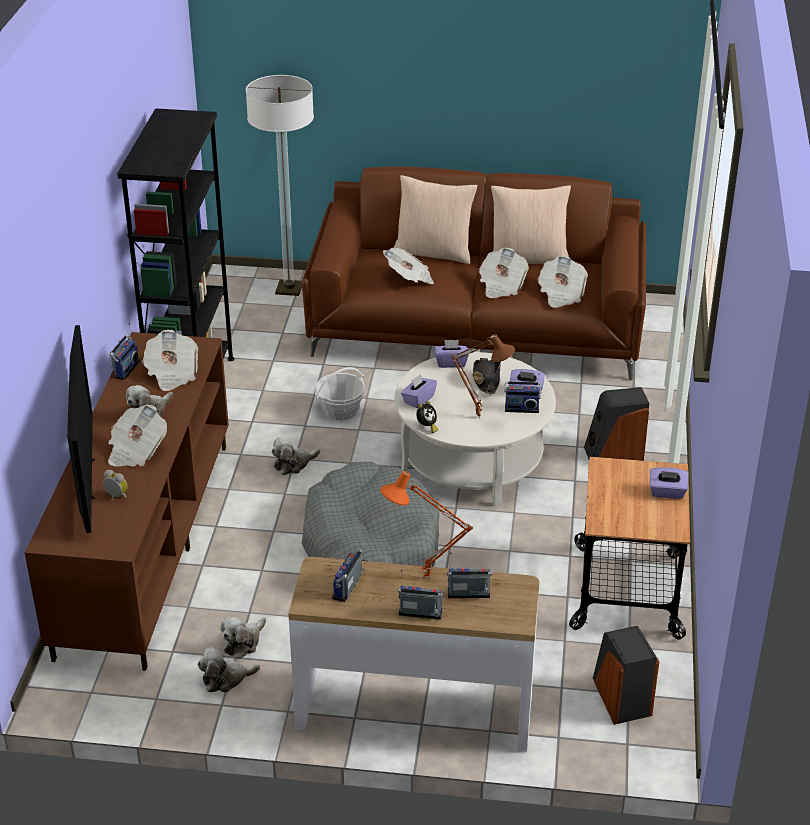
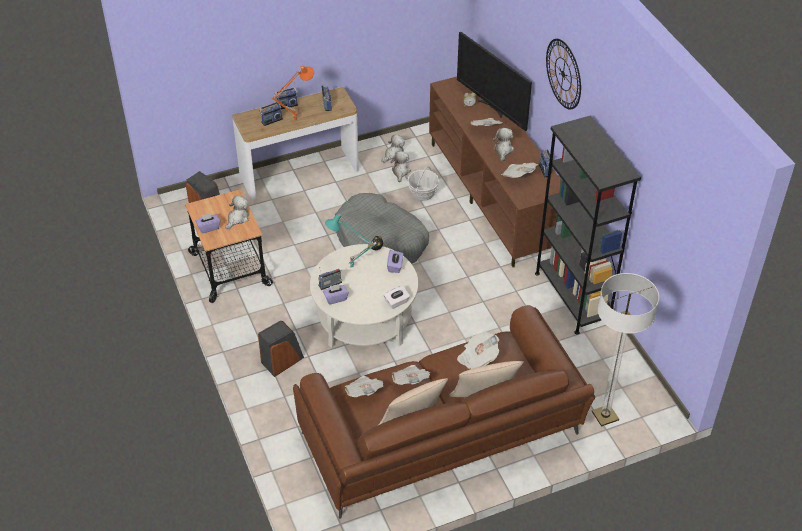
camera: 150 degrees right, 10 degrees up
plush toy [271,437,320,475] -> plush toy moved to [225,196,249,229]
basket [315,367,366,420] -> basket moved to [407,166,440,201]
purple tissue box [435,340,469,368] -> white tissue box [384,286,410,309]
brown table lamp [451,334,515,418] -> turquoise table lamp [325,213,375,268]
black hat [473,357,501,394] -> none
none -> wall clock [546,39,581,110]

